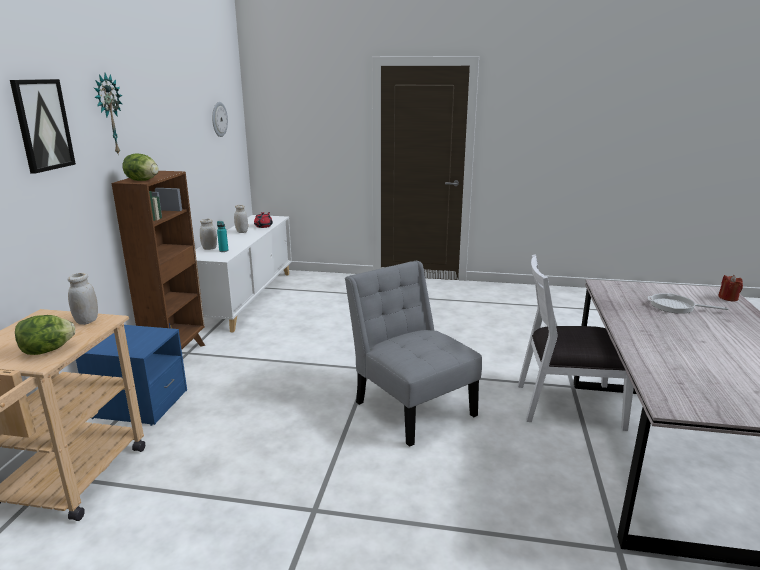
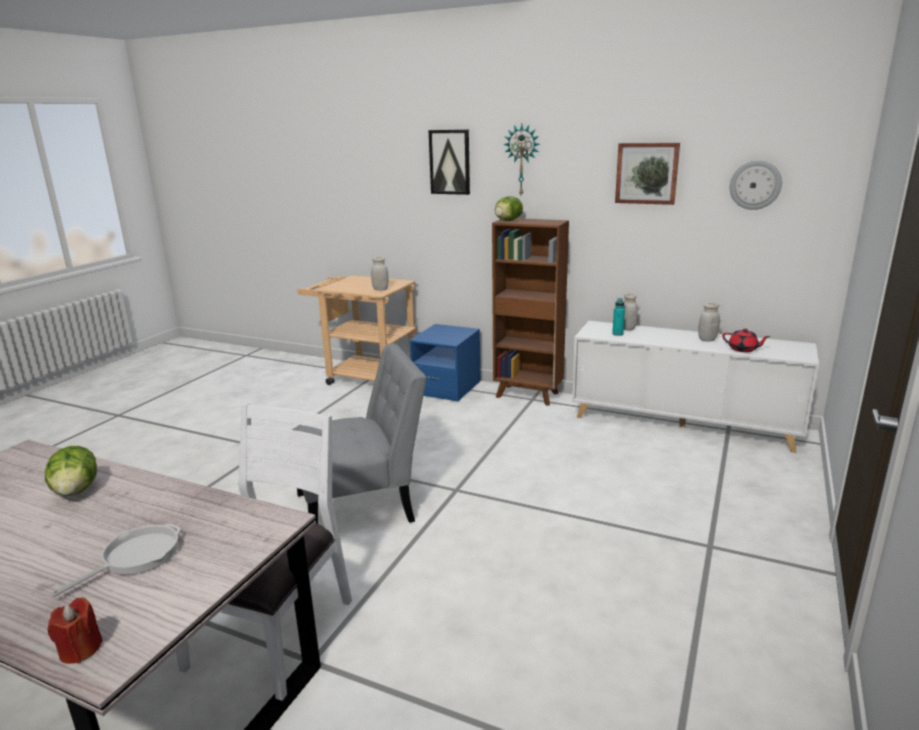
camera: 105 degrees right, 0 degrees up
lettuce [15,315,75,355] -> lettuce moved to [45,446,97,496]
none -> picture [615,143,680,205]

